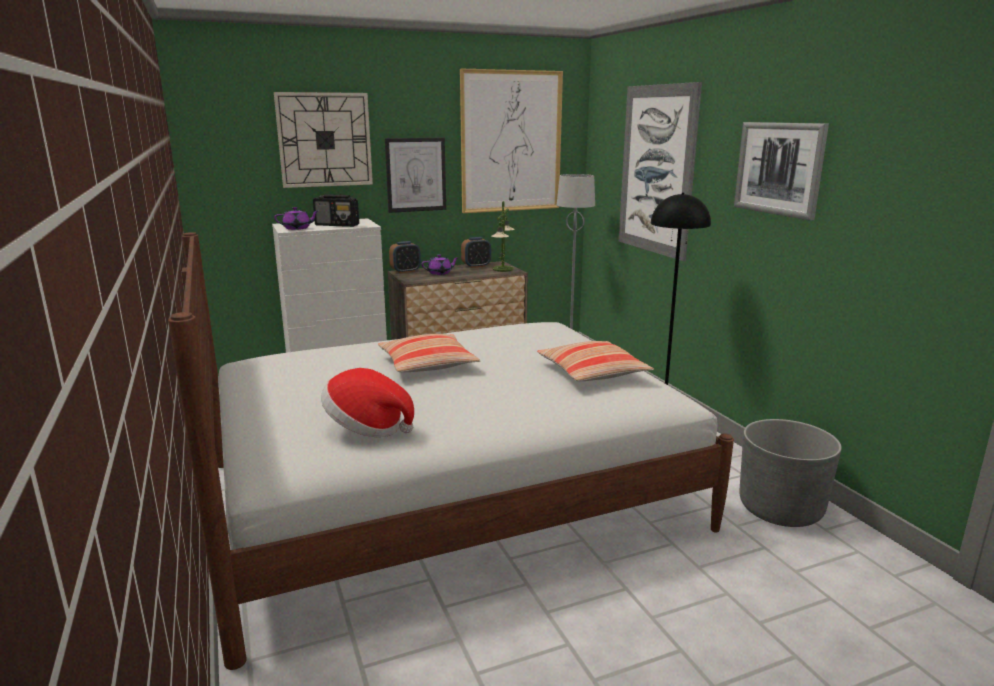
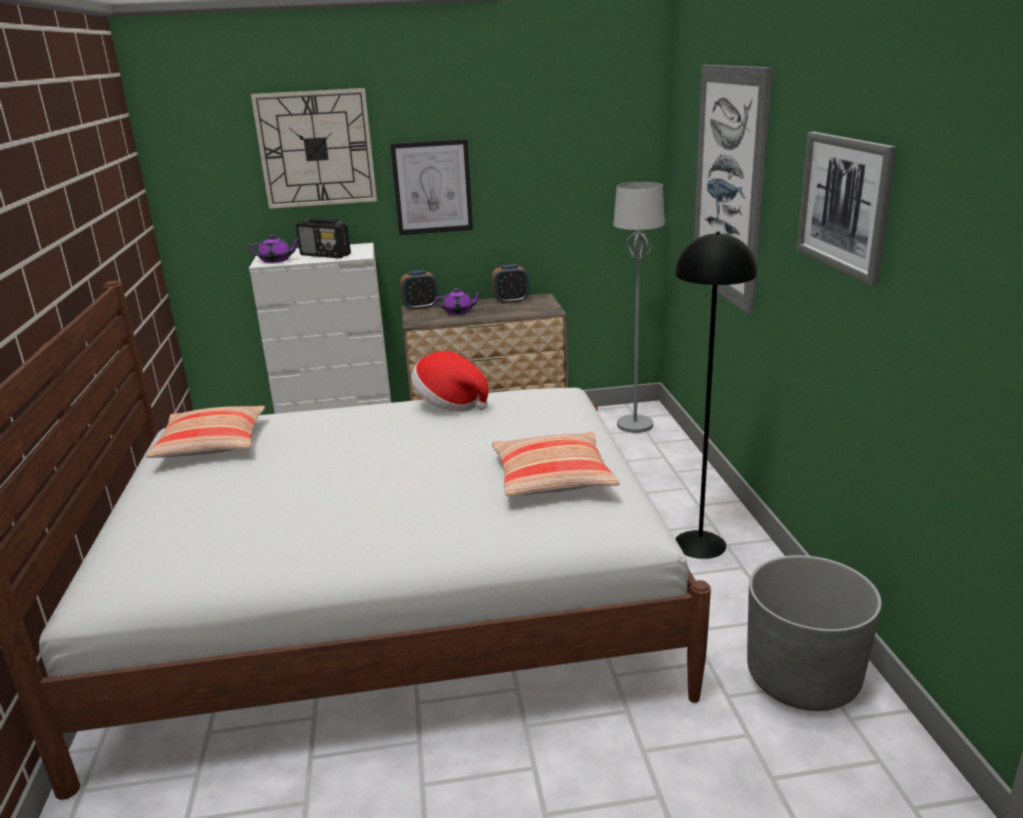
camera: 15 degrees right, 5 degrees up
hat [321,368,414,438] -> hat moved to [411,351,488,412]
pillow [378,334,480,372] -> pillow moved to [146,405,265,458]
picture [460,69,563,213] -> none
table lamp [492,202,514,272] -> none

